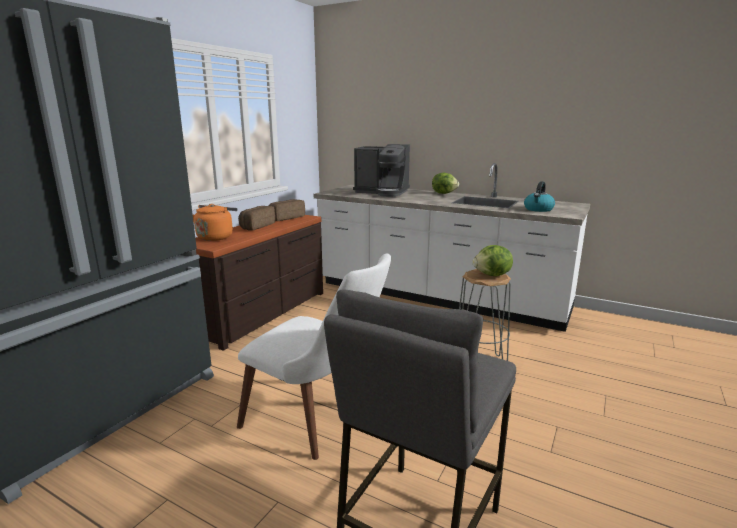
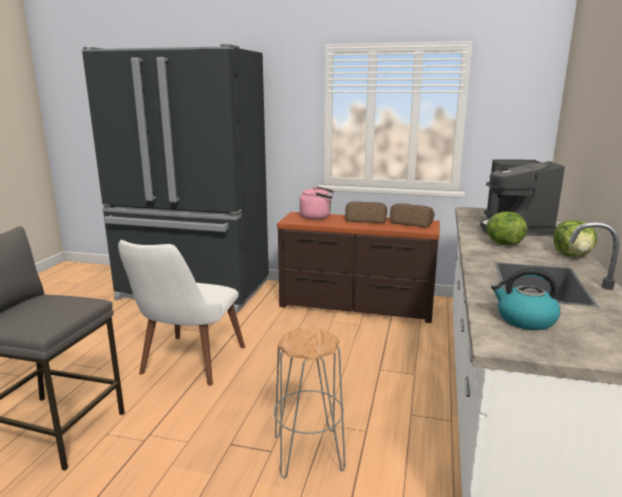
camera: 75 degrees right, 0 degrees up
orange kettle [193,204,237,241] -> pink kettle [300,186,334,220]
lettuce [472,245,513,277] -> lettuce moved to [486,211,527,245]

